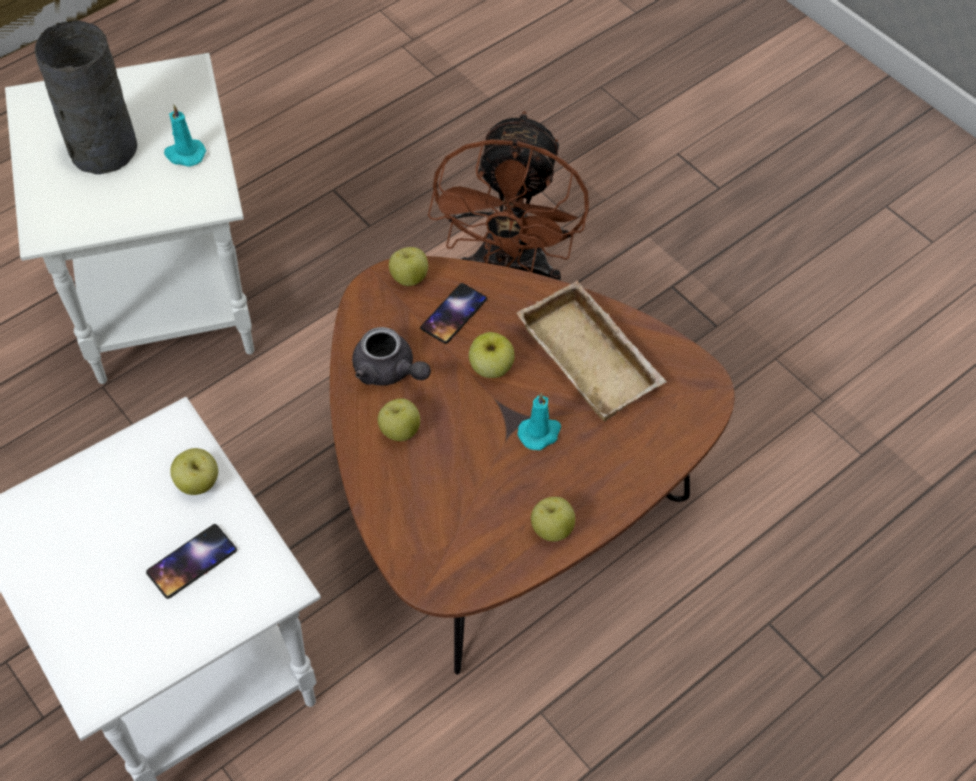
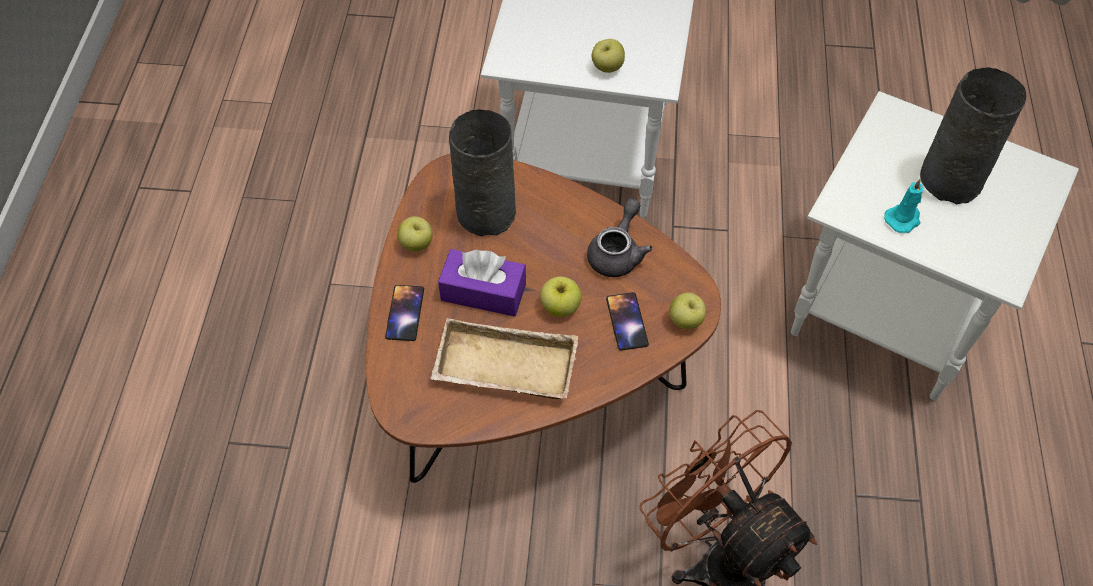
camera: 135 degrees right, 0 degrees up
phone [146,524,237,599] -> phone moved to [385,285,424,341]
grey teapot [352,327,431,385] -> grey teapot turned 120 degrees clockwise [587,198,653,277]
apple [378,399,420,441] -> none
turquoise candle [518,393,561,450] -> purple tissue box [438,249,526,317]
none -> grey vase [449,109,516,236]

